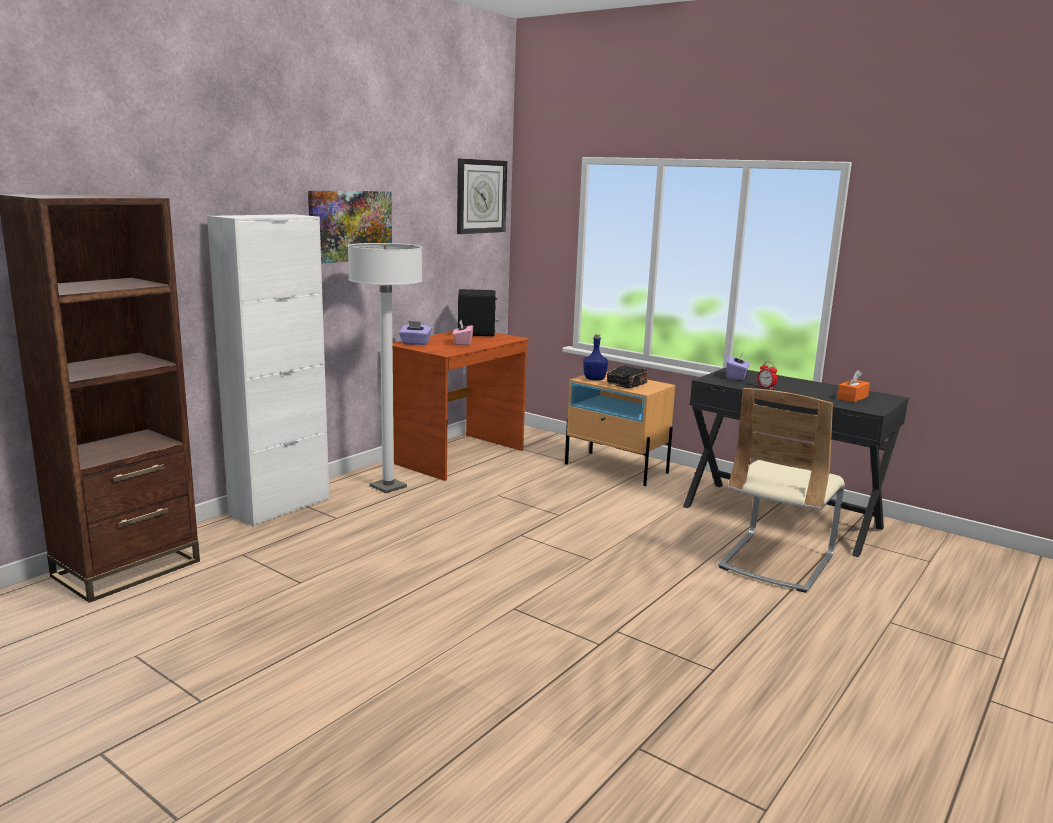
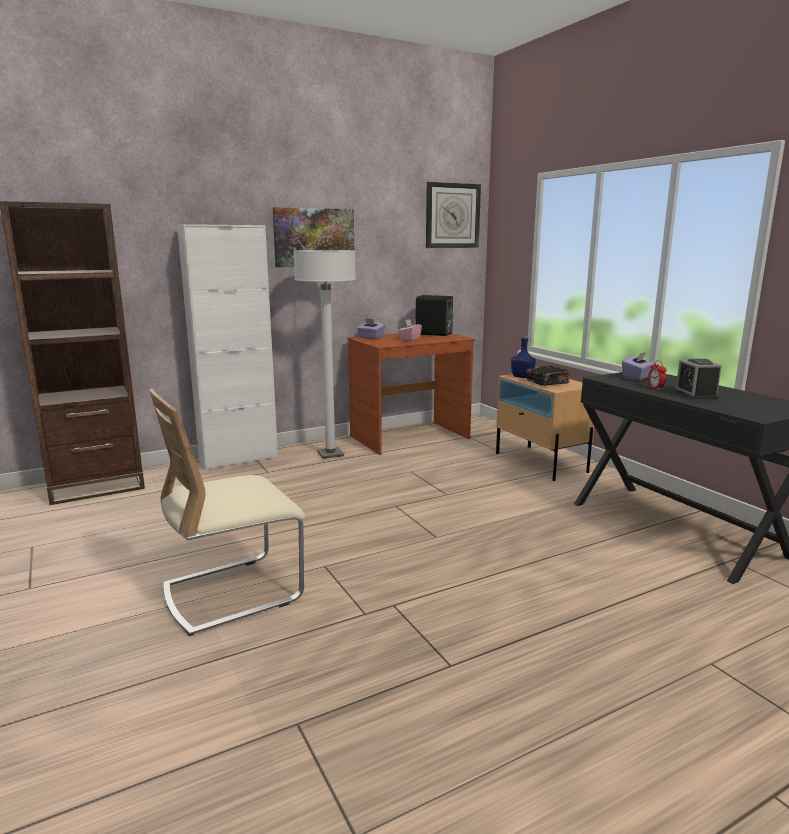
camera: 25 degrees right, 0 degrees up
beige chair [718,388,845,593] -> beige chair moved to [149,388,305,636]
orange tissue box [837,370,870,403] -> none
none -> alarm clock [675,359,722,400]

